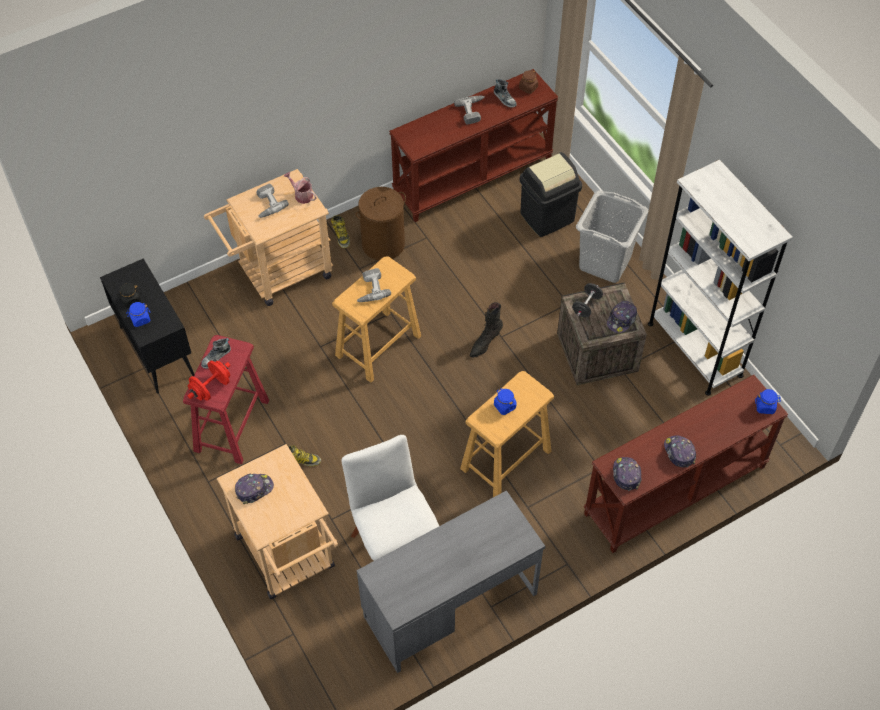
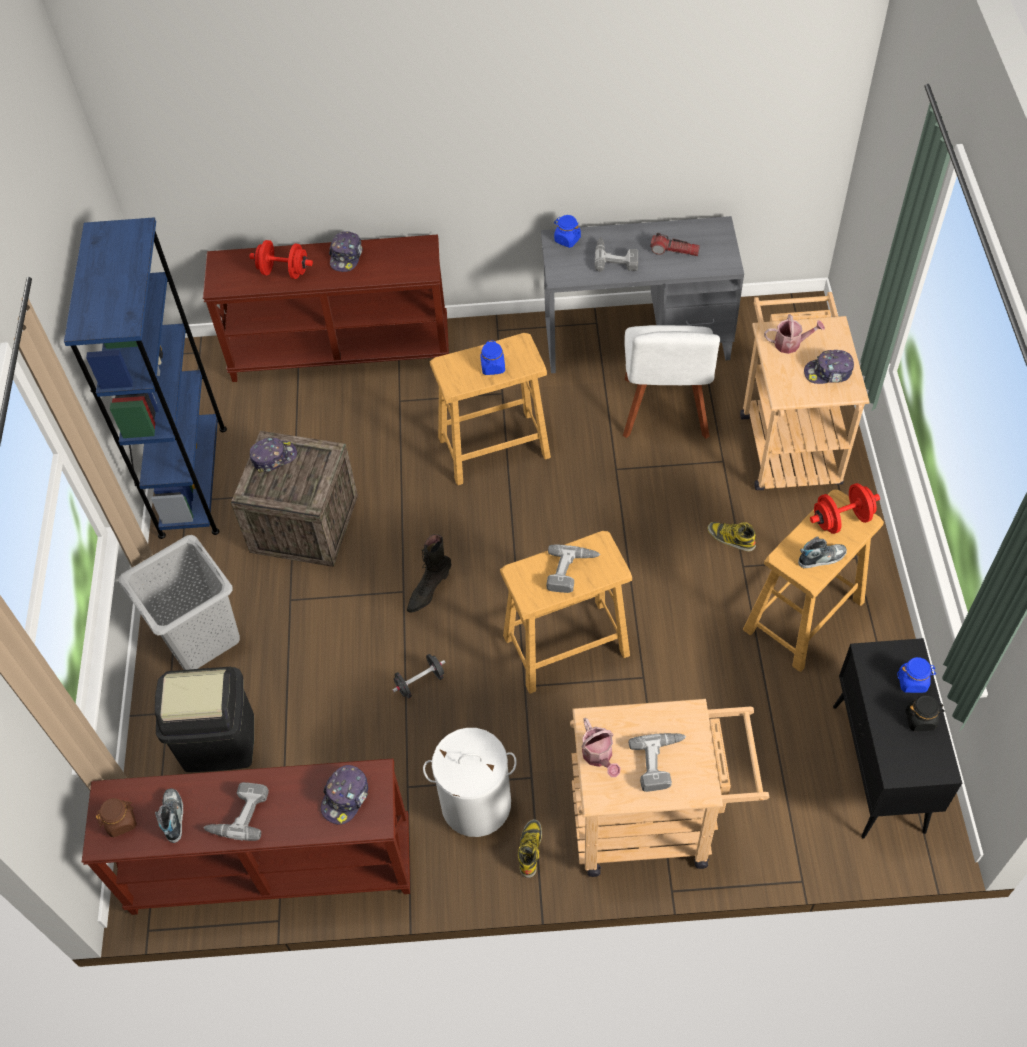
camera: 150 degrees left, 0 degrees up
red stool [183,335,269,464] -> beige stool [743,490,884,672]
brown laundry basket [355,187,406,260] -> white laundry basket [423,728,517,837]
black boot [470,302,503,357] -> black boot turned 150 degrees clockwise [407,534,451,612]
black dumbbell [572,283,603,317] -> black dumbbell moved to [393,654,446,698]
cap [613,457,642,491] -> cap moved to [321,765,368,825]
white bookcase [648,160,793,396] -> blue bookcase [64,217,227,539]
blue jar [755,389,781,414] -> blue jar moved to [554,215,581,248]
none -> red dumbbell [250,240,313,279]
none -> power drill [595,237,638,272]
none -> flashlight [650,233,700,256]
none -> watering can [764,314,825,354]

